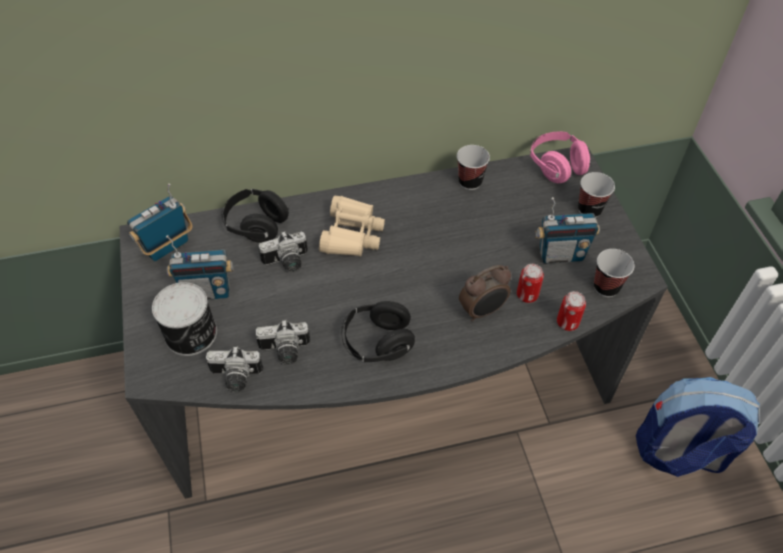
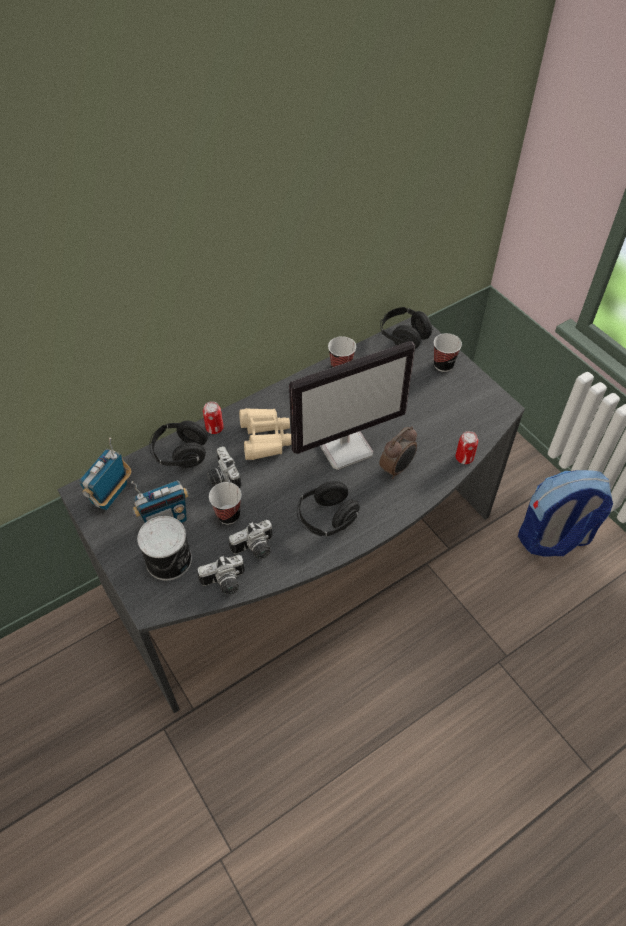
camera: 20 degrees left, 0 degrees up
camera [258,232,308,272] -> camera turned 105 degrees clockwise [207,446,241,488]
can [517,264,544,303] -> can moved to [203,401,224,434]
pink headphones [530,132,591,183] -> black headphones [380,307,433,349]
radio [535,197,600,264] -> none
cup [594,249,635,297] -> cup moved to [209,482,242,524]
none -> monitor [289,341,415,470]

